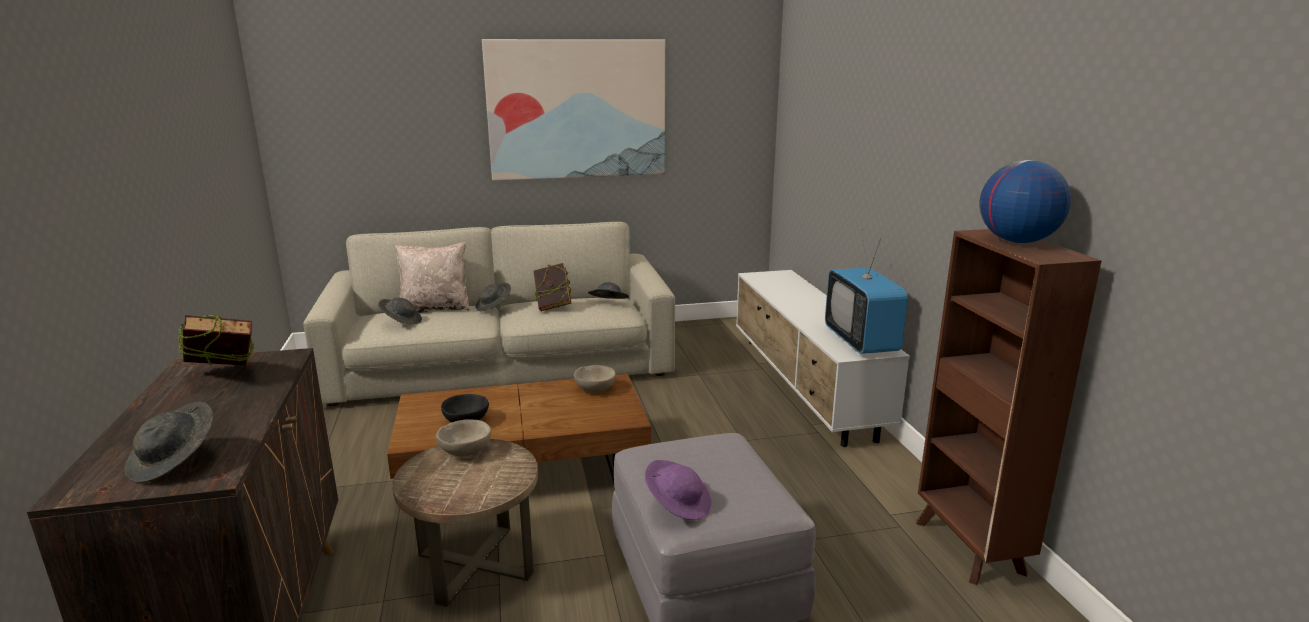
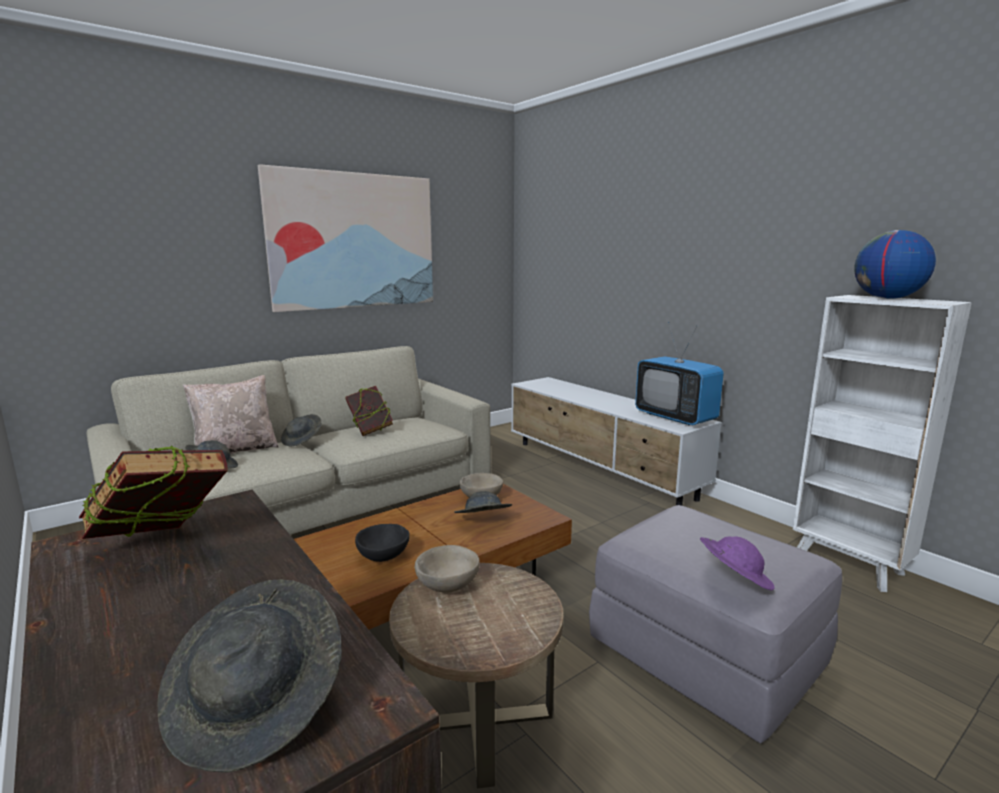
camera: 25 degrees left, 5 degrees down
grey hat [588,282,629,299] -> grey hat moved to [454,491,512,513]
brown bookcase [916,229,1101,585] -> white bookcase [793,295,972,592]

